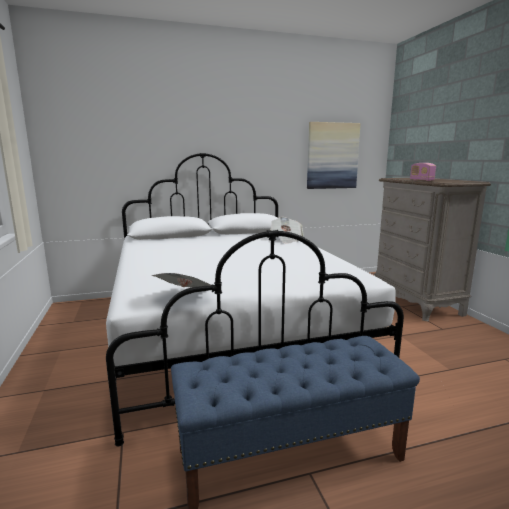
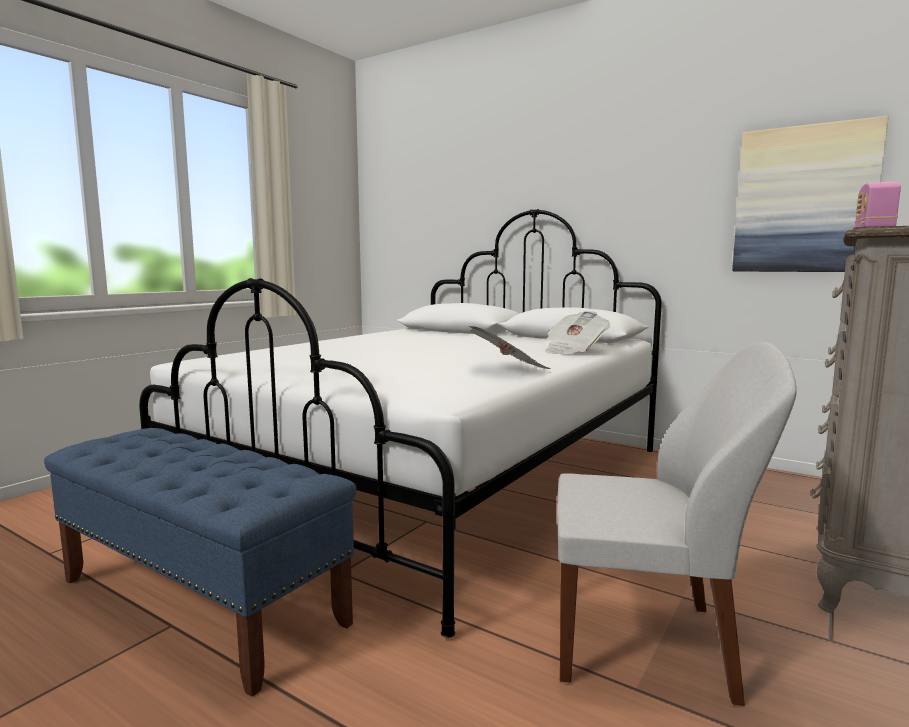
camera: 50 degrees right, 5 degrees down
newspaper [152,273,211,287] -> newspaper moved to [468,326,551,369]
none -> white chair [557,342,797,706]

